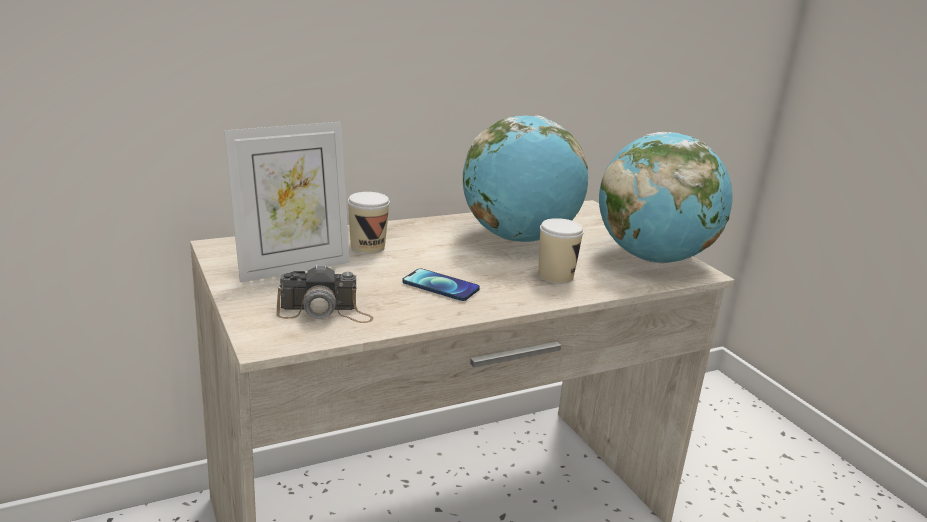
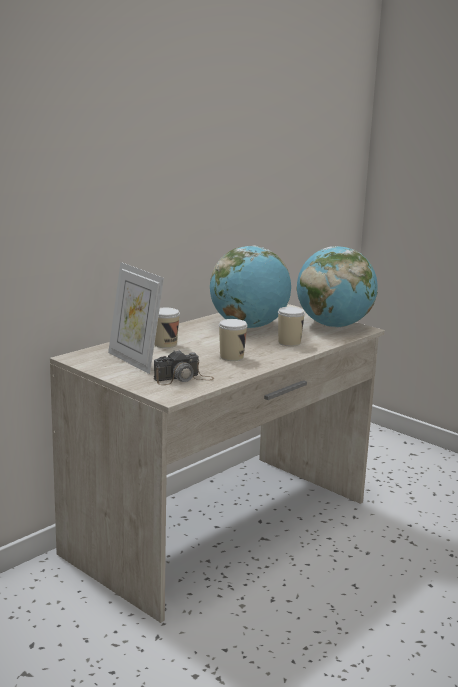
camera: 20 degrees left, 5 degrees down
picture frame [224,122,350,283] -> picture frame turned 105 degrees clockwise [108,262,164,374]
phone [402,268,480,301] -> cup [219,319,247,361]

